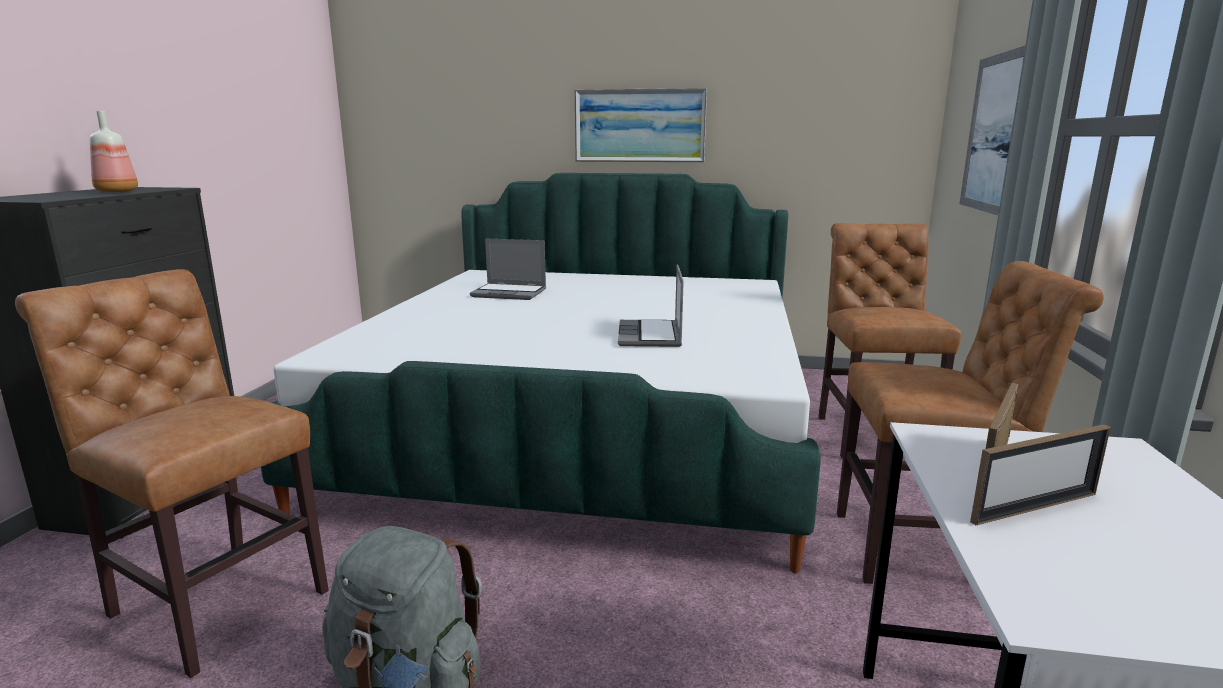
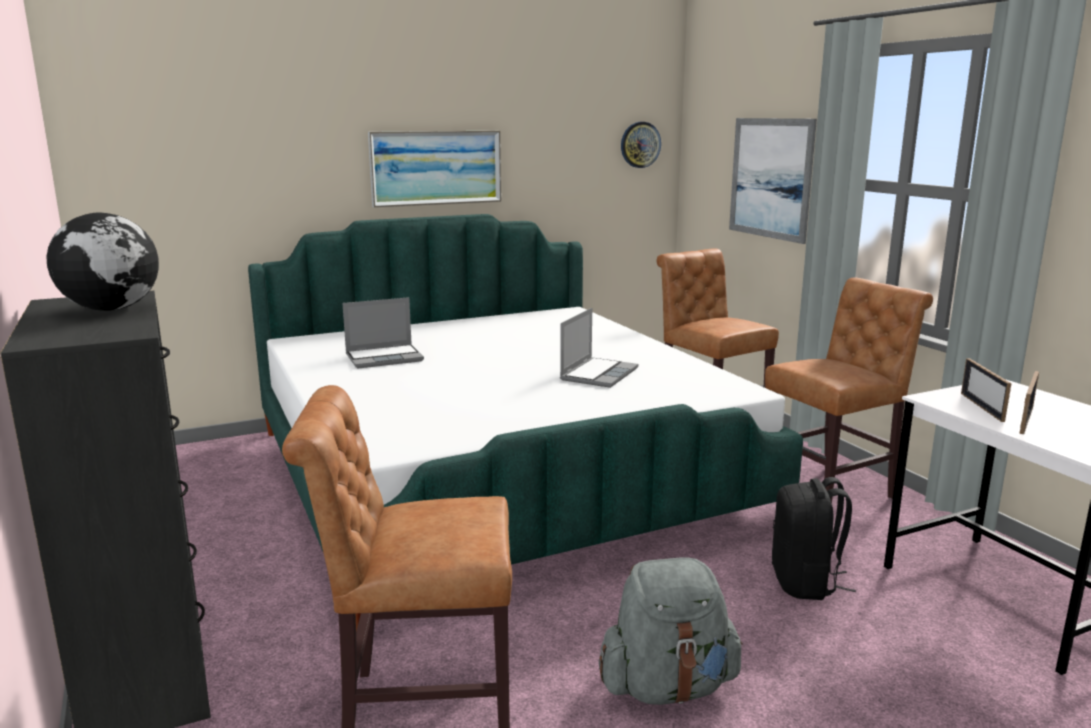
camera: 35 degrees left, 0 degrees up
bottle [90,111,138,192] -> globe [46,212,159,311]
laptop [618,265,684,347] -> laptop turned 120 degrees counterclockwise [560,308,638,388]
none -> wall clock [621,122,661,168]
none -> black backpack [772,477,856,600]

